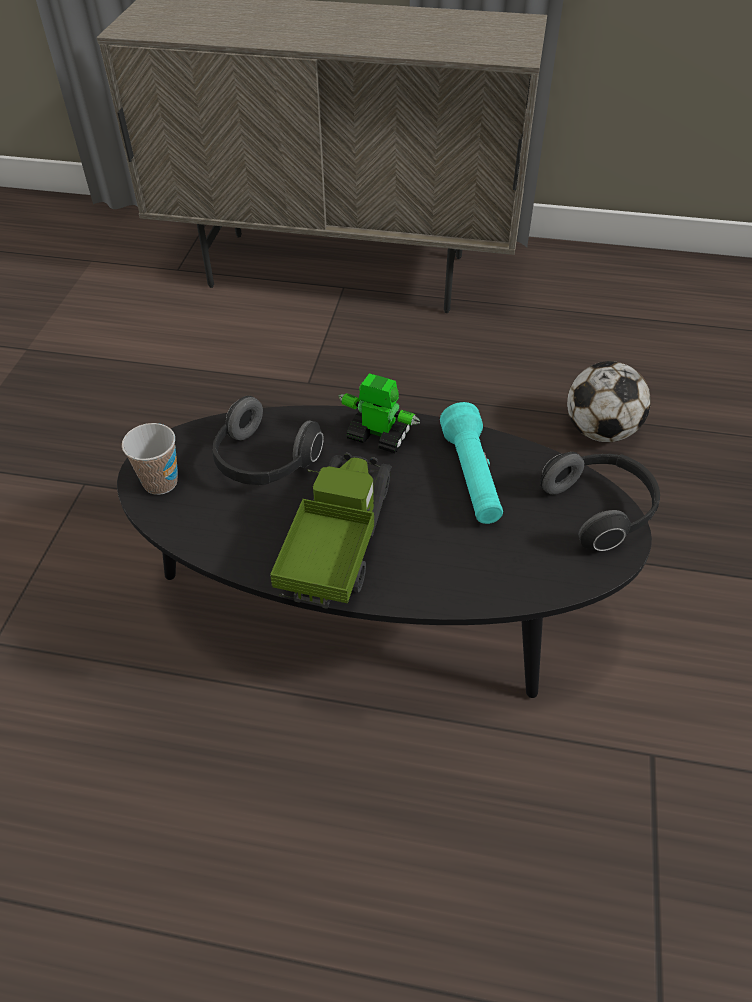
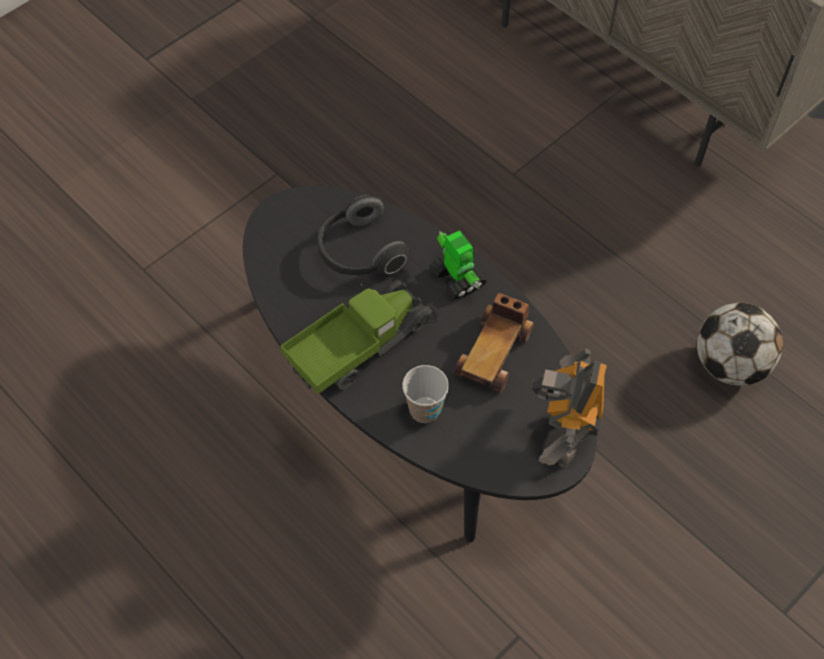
camera: 35 degrees right, 10 degrees up
cup [122,423,178,495] -> cup moved to [402,365,449,423]
turquoise flashlight [440,402,503,524] -> toy car [455,293,534,393]
headphones [540,452,660,551] -> toy robot [531,348,607,469]

